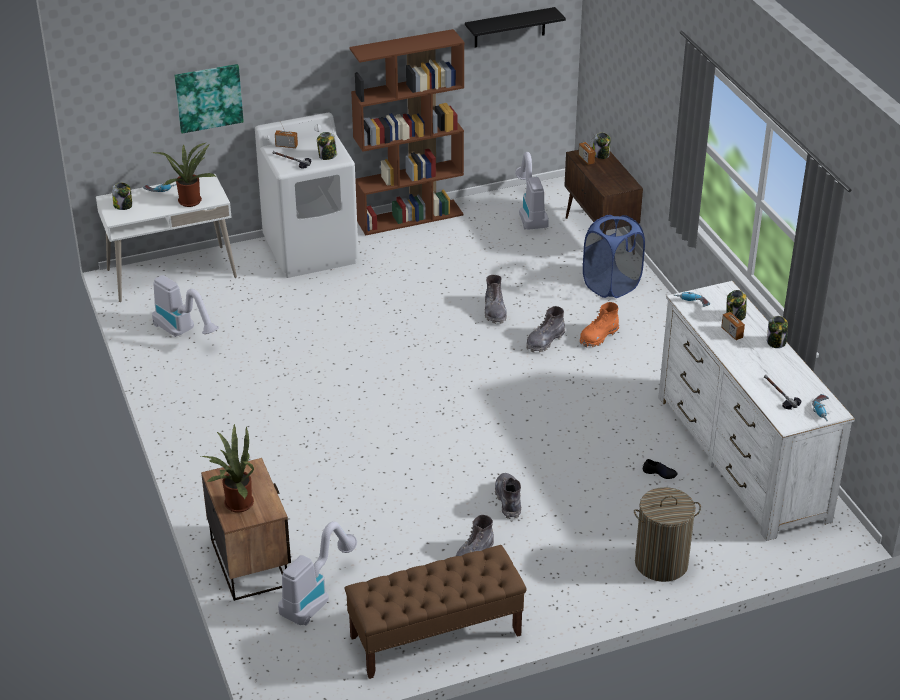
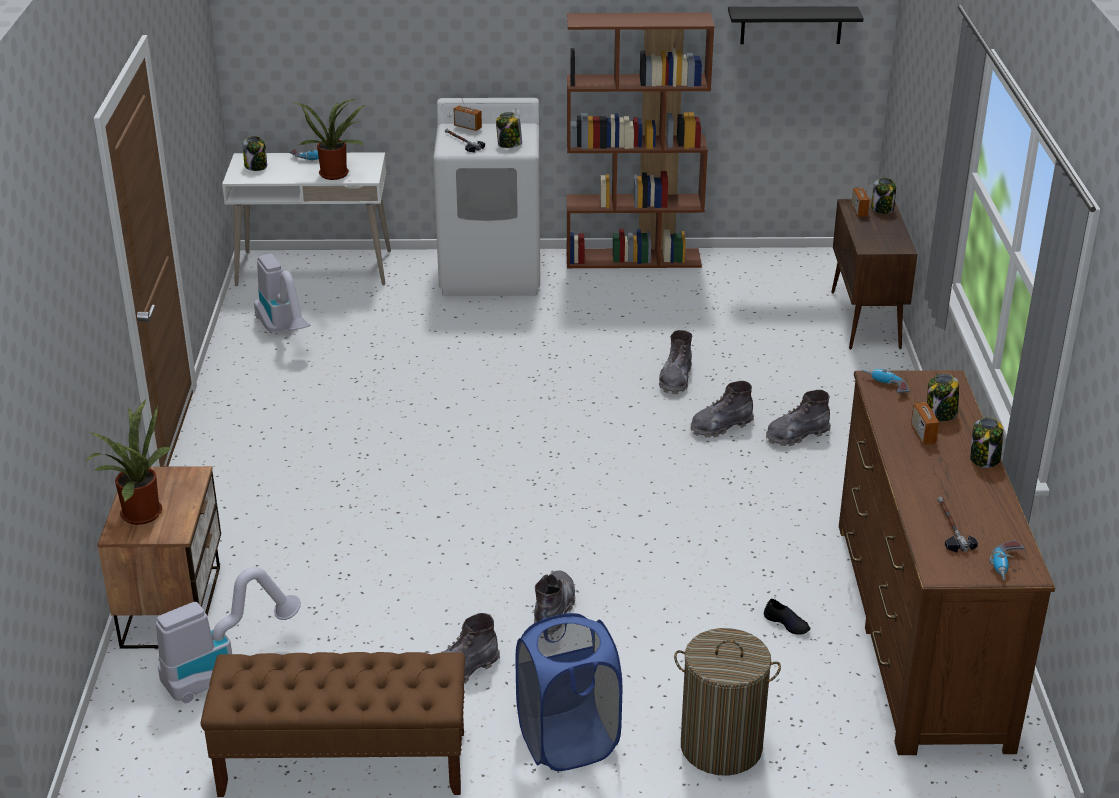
camera: 20 degrees right, 5 degrees down
picture [174,64,244,133] -> none
vacuum cleaner [515,152,549,230] -> none
orange boot [580,302,619,347] -> grey boot [766,390,831,446]
blue laundry basket [583,215,645,298] -> blue laundry basket moved to [515,613,622,771]
white dresser [658,281,855,541] -> brown dresser [839,370,1055,755]

